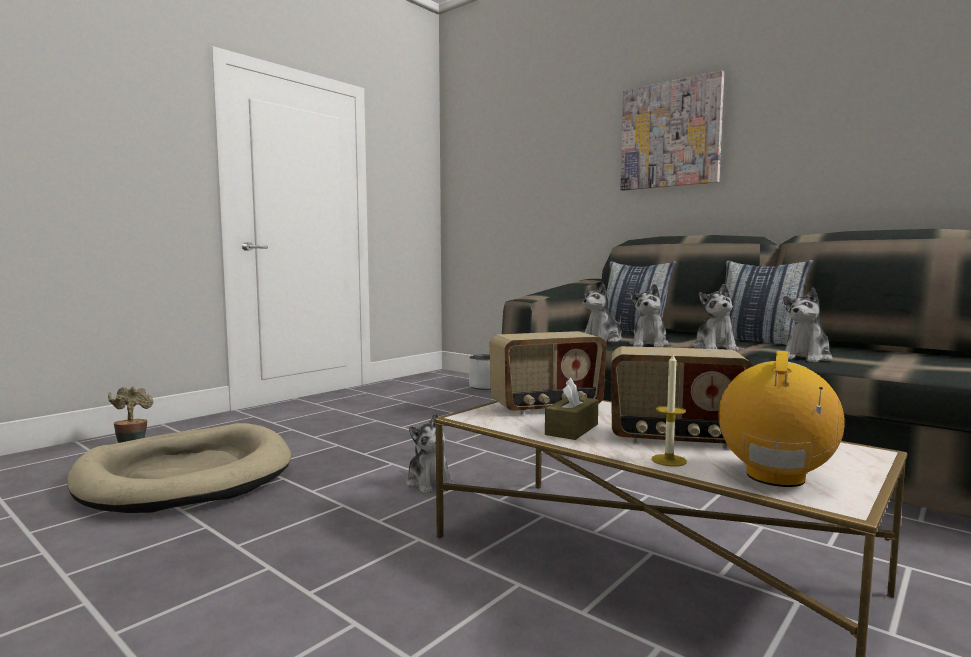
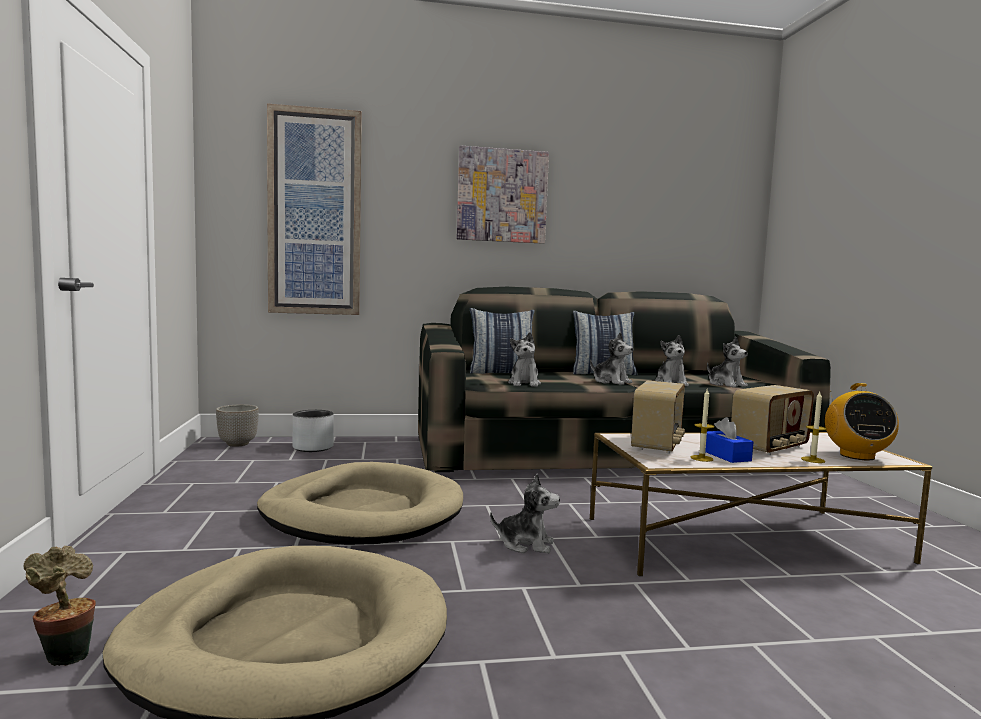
camera: 50 degrees left, 0 degrees up
brown tissue box [545,378,598,440] -> blue tissue box [705,417,753,463]
plush toy [630,284,670,347] -> plush toy moved to [707,337,748,388]
radio [718,351,845,487] -> radio turned 150 degrees counterclockwise [825,383,899,460]
none -> planter [216,404,259,447]
none -> beige dog bed [257,462,463,545]
none -> picture [267,103,362,315]
none -> candle [691,389,714,462]

